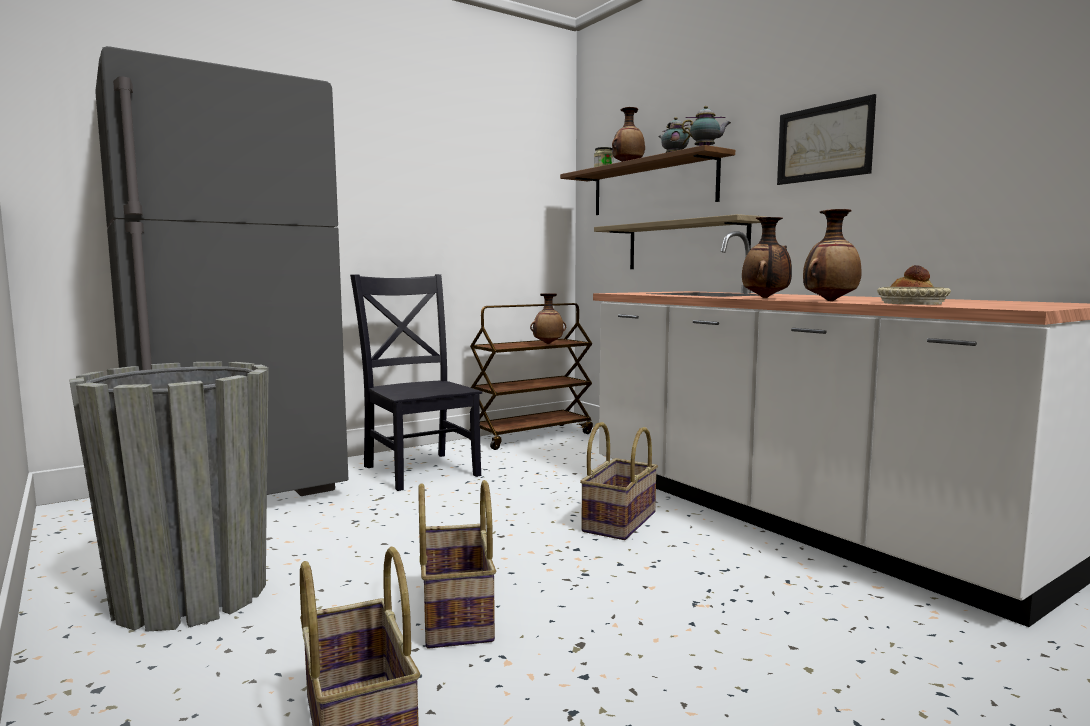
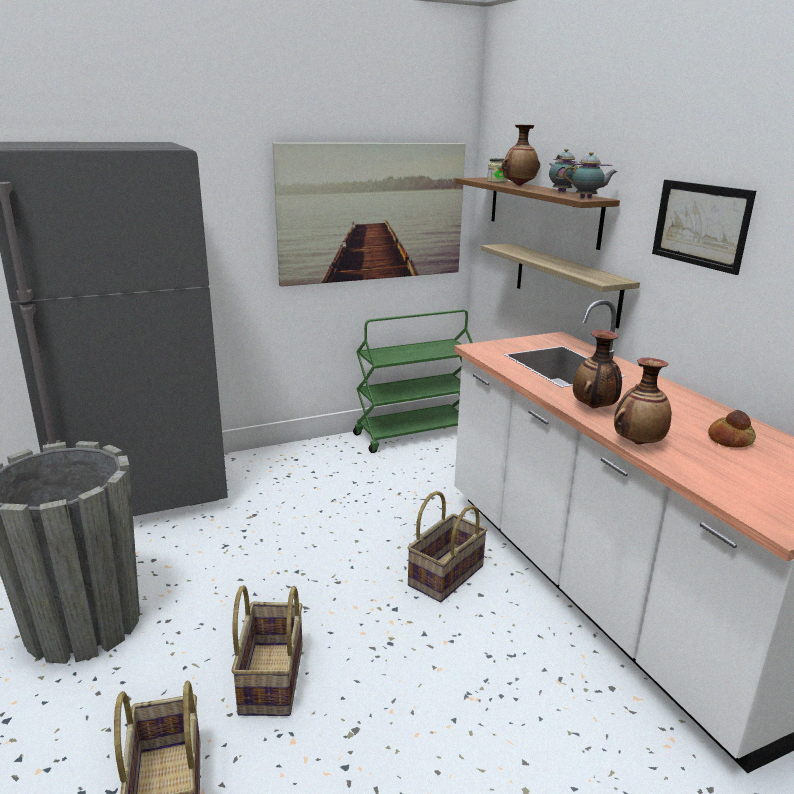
camera: 10 degrees right, 15 degrees up
black chair [350,274,482,491] -> none
brown cart [470,303,593,450] -> green cart [353,309,473,453]
vase [530,293,566,344] -> none
beige bowl [877,287,951,305] -> none
none -> picture [272,143,465,287]

